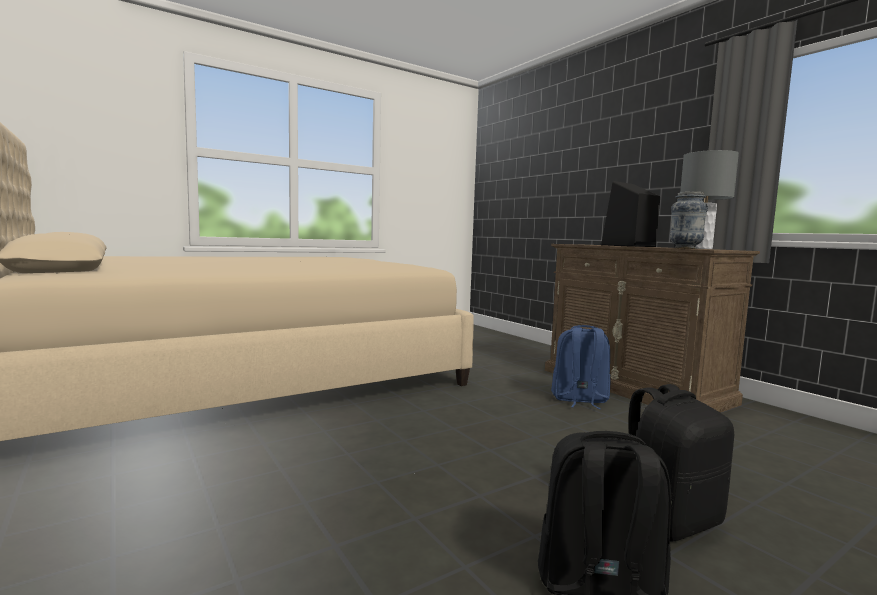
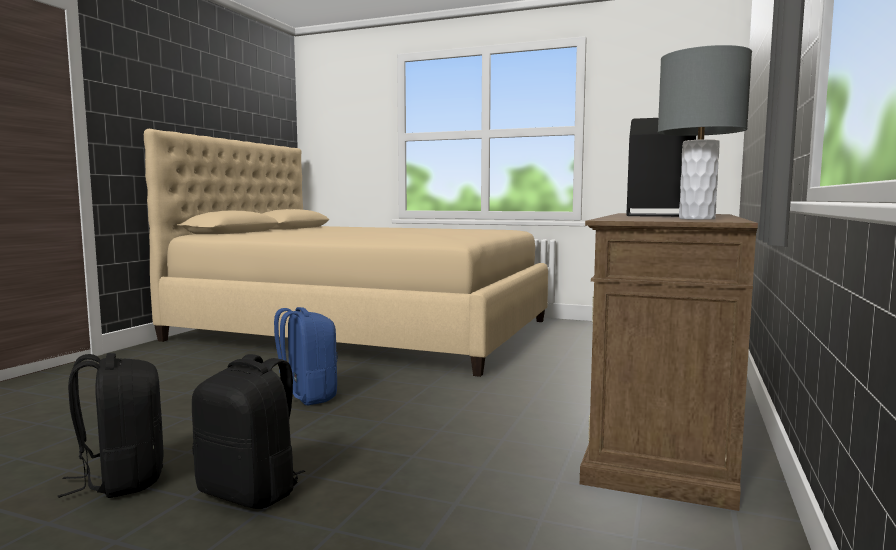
camera: 55 degrees right, 0 degrees up
blue backpack [551,325,611,409] -> blue backpack moved to [274,307,338,405]
vase [670,192,708,249] -> none

